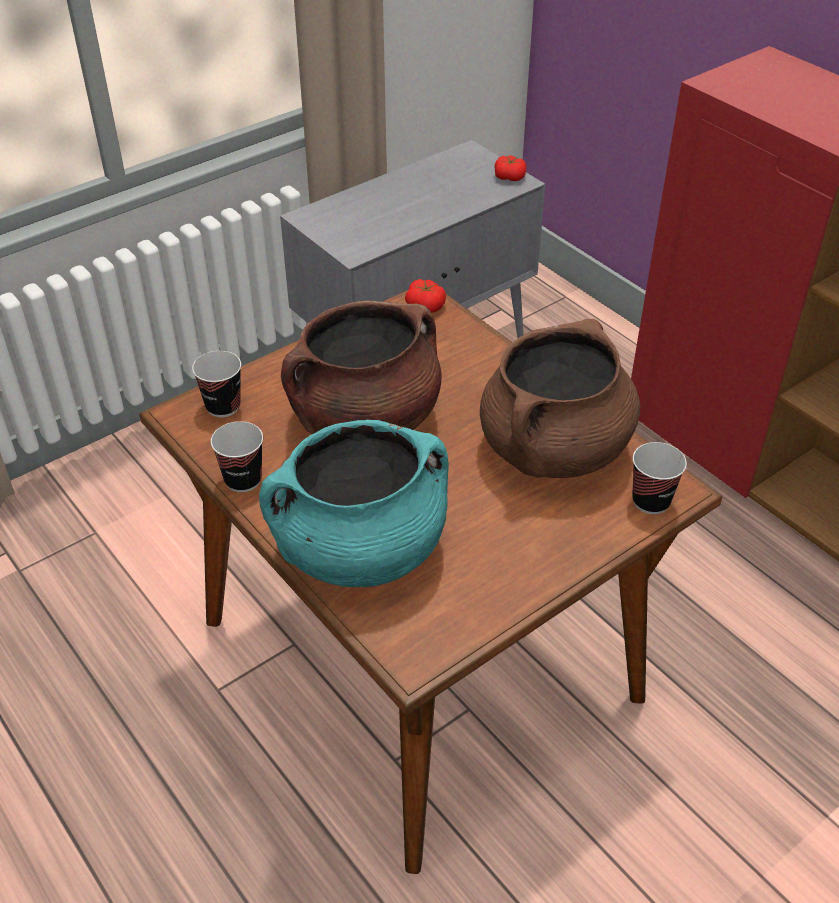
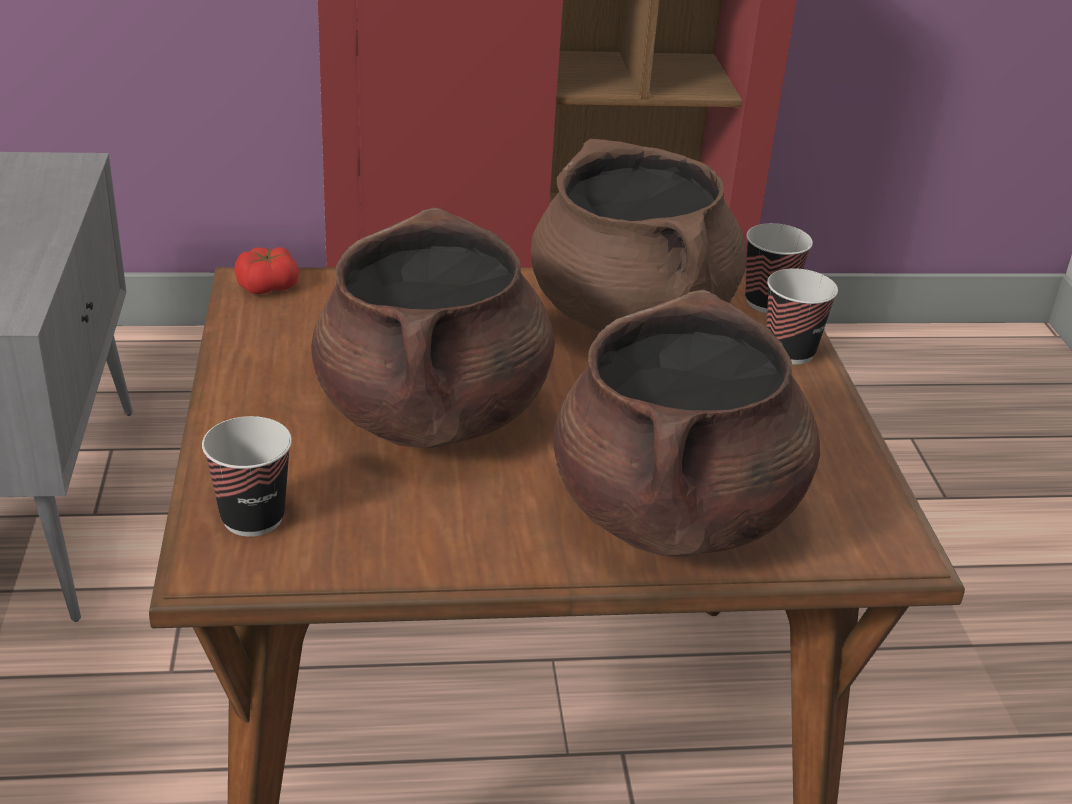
camera: 60 degrees left, 10 degrees down
cup [211,421,263,492] -> cup moved to [766,268,838,364]
turquoise cooking pot [259,420,449,587] -> brown cooking pot [554,290,820,557]
tomato [494,155,527,181] -> none

